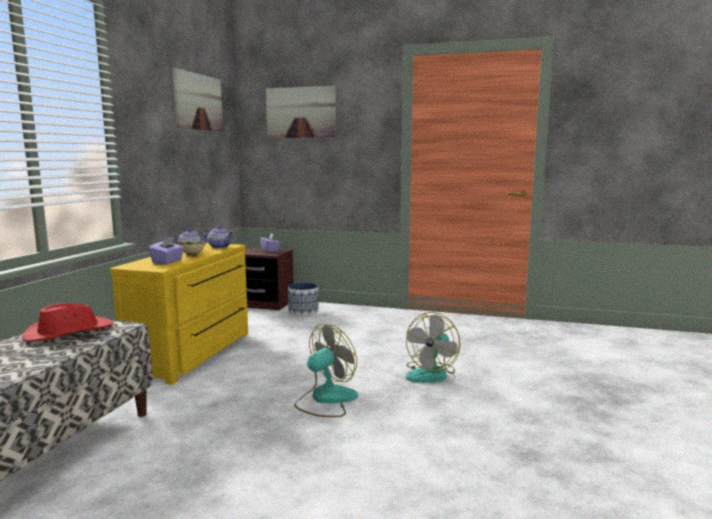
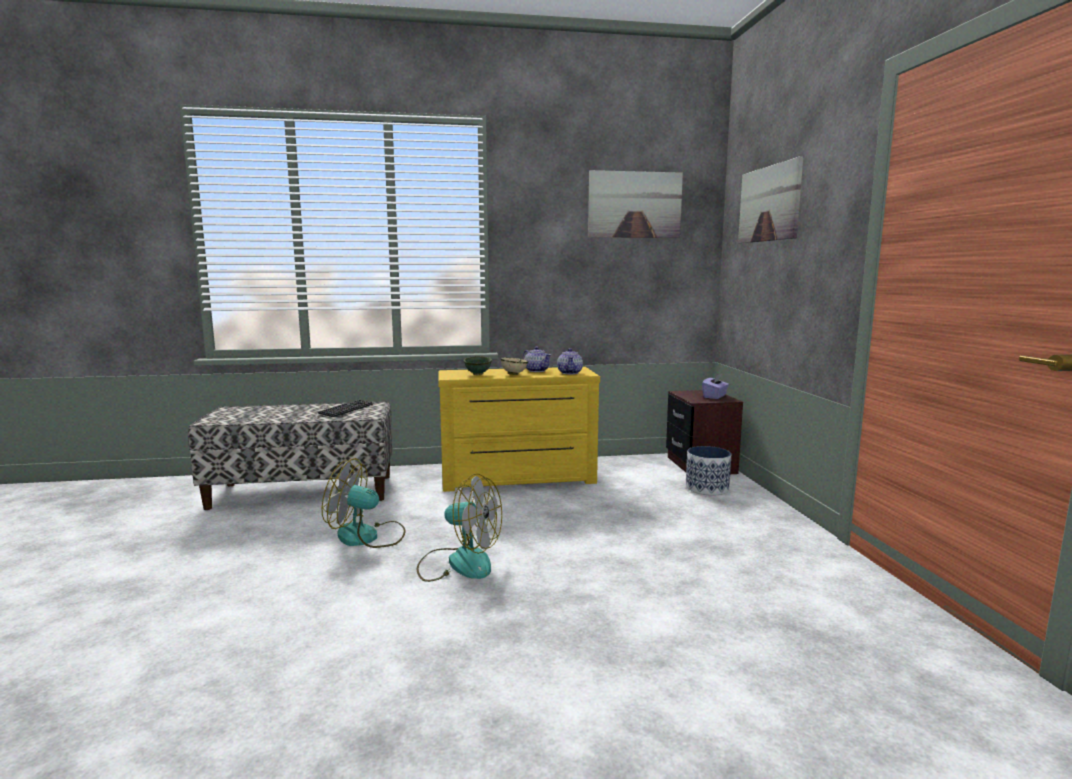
camera: 65 degrees right, 0 degrees up
red hat [22,303,113,342] -> keyboard [318,399,373,417]
purple tissue box [149,236,184,264] -> green bowl [464,356,492,375]
fan [406,312,460,383] -> fan moved to [322,458,406,548]

